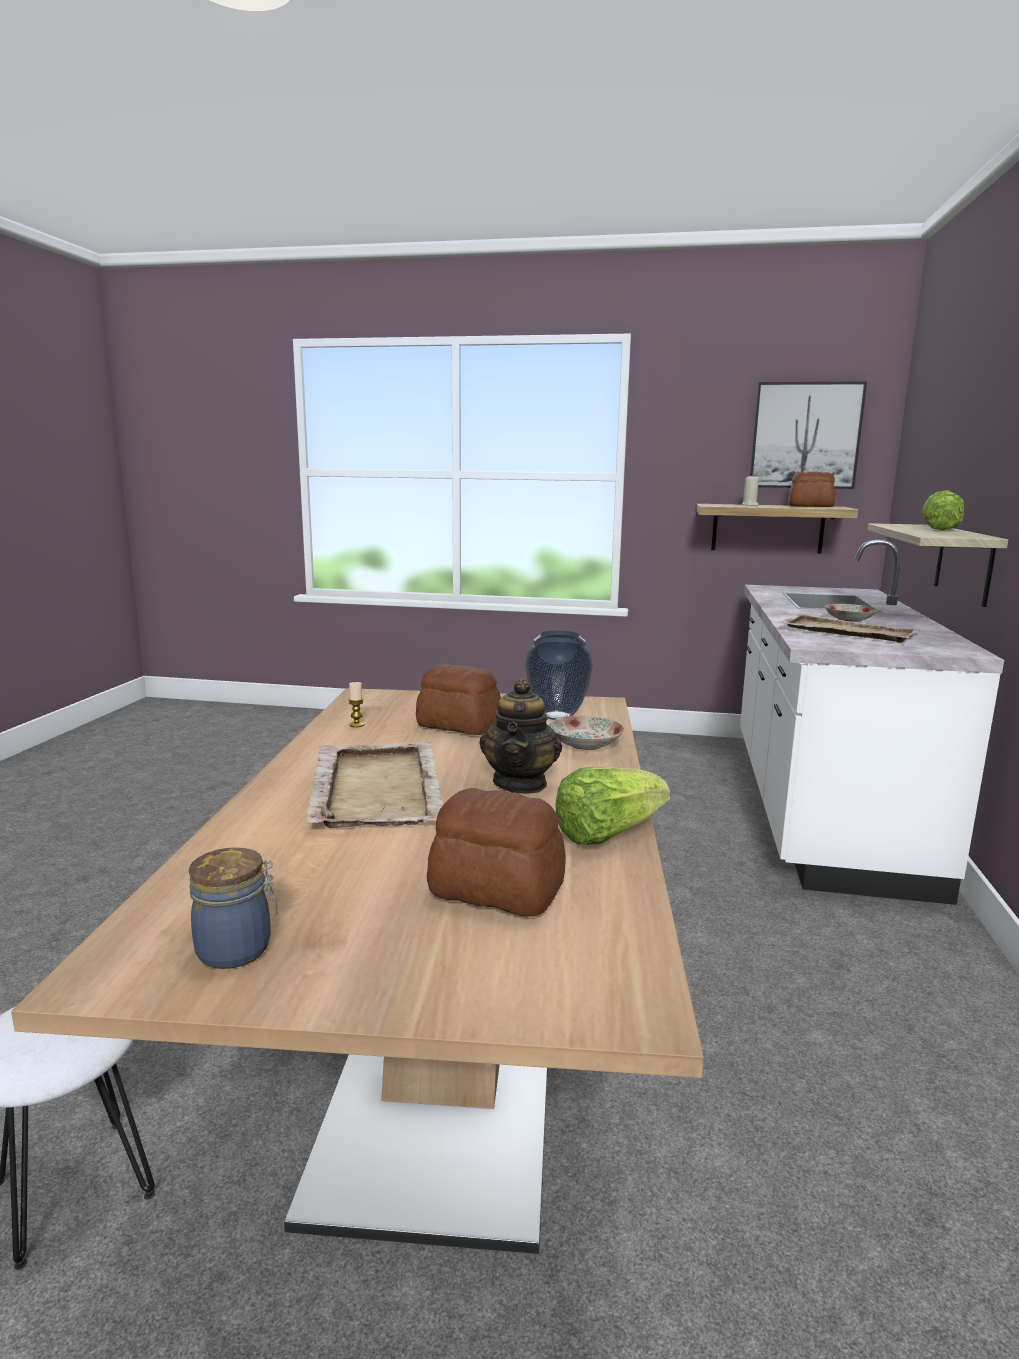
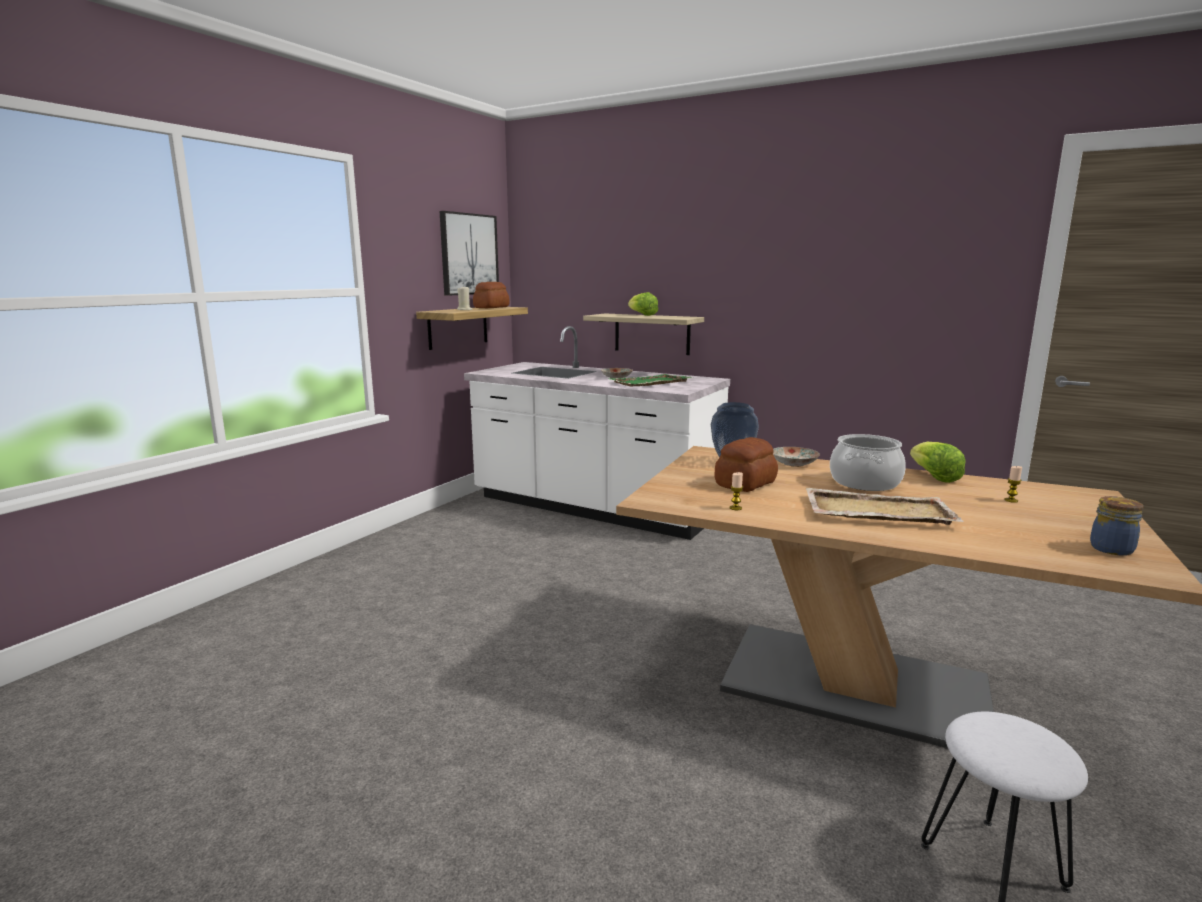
camera: 70 degrees left, 0 degrees up
bread [427,788,566,916] -> candle [1004,466,1022,503]
teapot [479,678,562,794] -> cooking pot [830,434,906,491]
beige tray [777,613,922,643] -> green tray [608,374,693,386]

